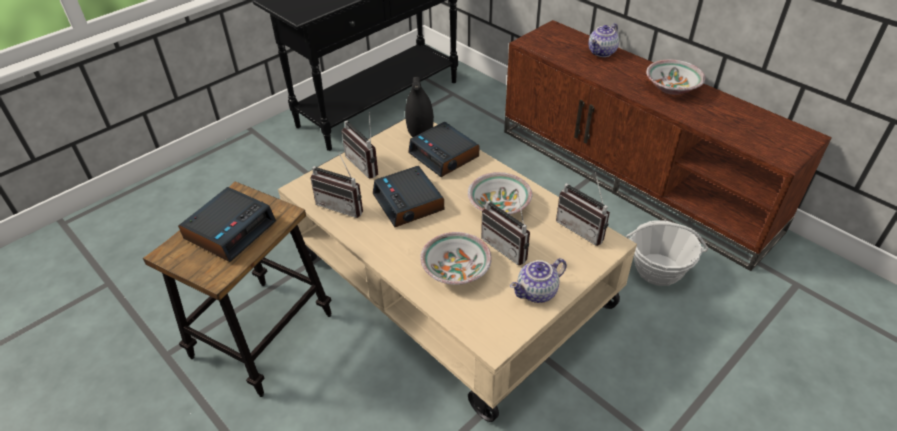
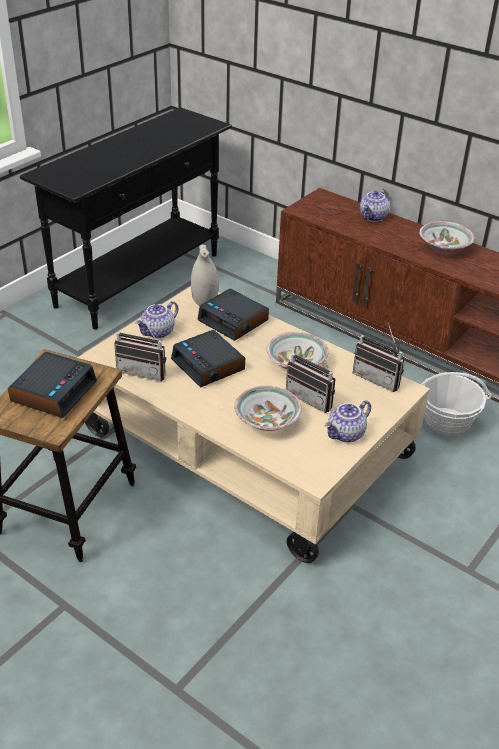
camera: 10 degrees left, 5 degrees down
radio [342,112,378,179] -> teapot [135,301,178,339]
black vase [405,77,434,137] -> white vase [191,245,219,306]

